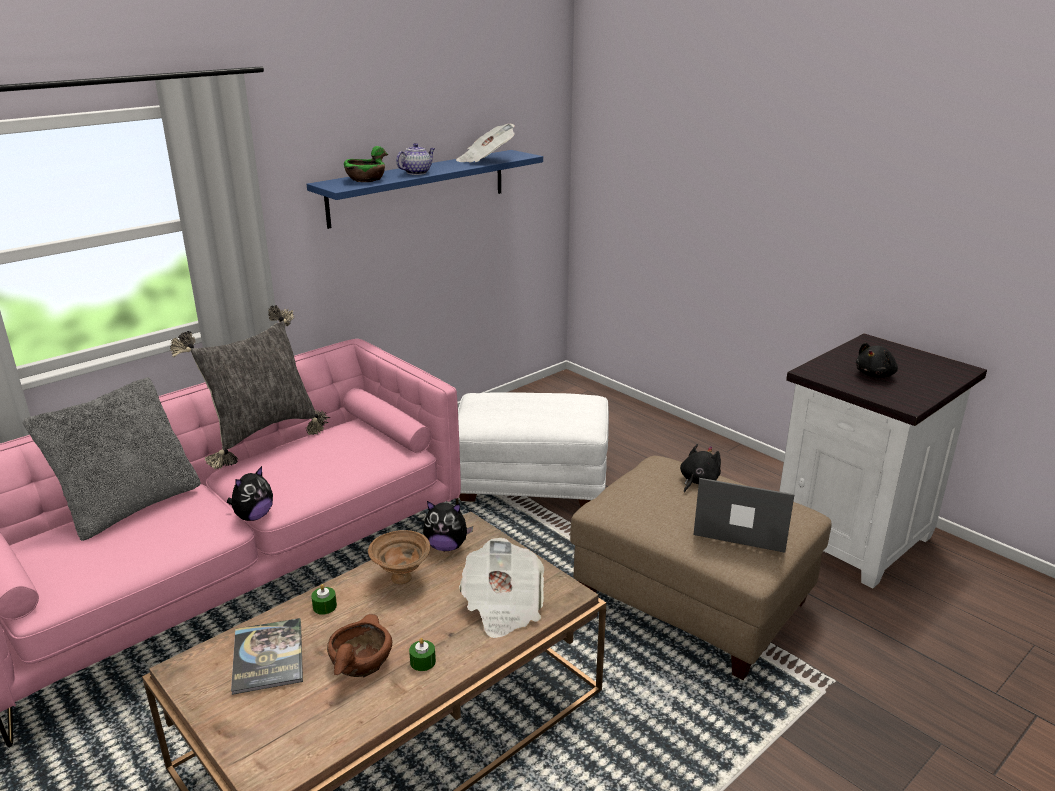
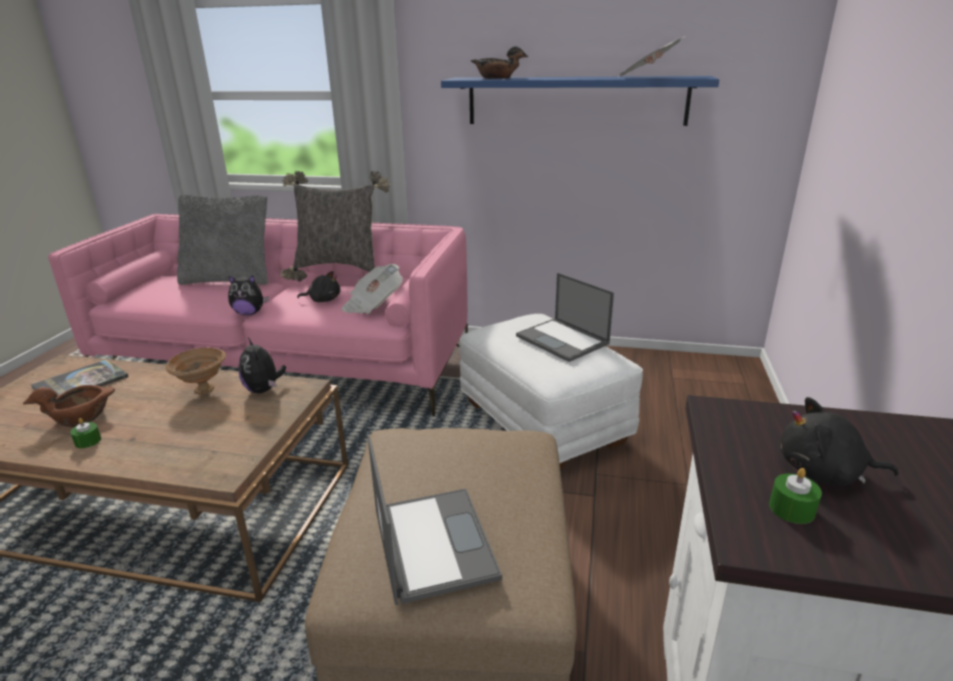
camera: 55 degrees right, 0 degrees up
green candle [311,584,337,615] -> green candle moved to [769,468,822,524]
green bowl [344,146,388,182] -> black bowl [471,46,528,79]
teapot [396,143,435,175] -> none
newspaper [459,538,544,638] -> newspaper moved to [341,264,403,314]
black plush toy [680,444,721,493] -> black plush toy moved to [297,271,340,302]
none -> laptop [516,273,614,362]

